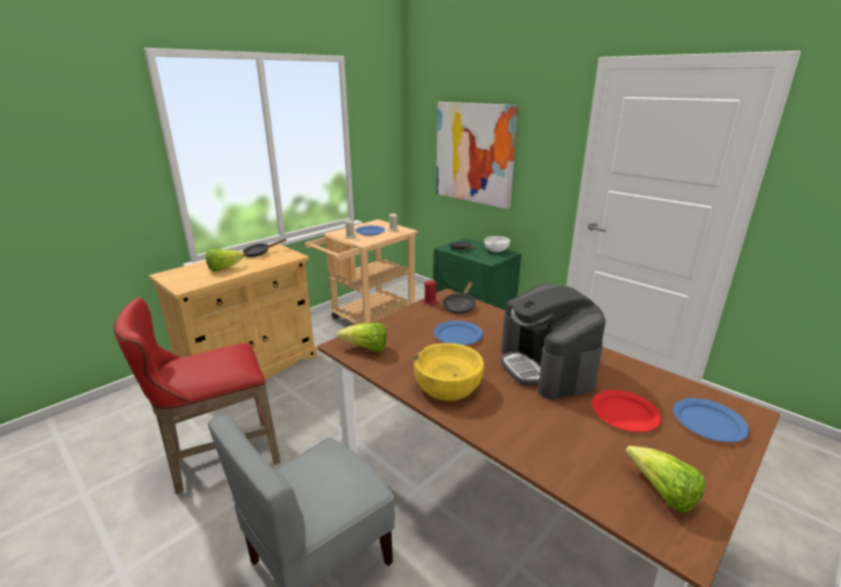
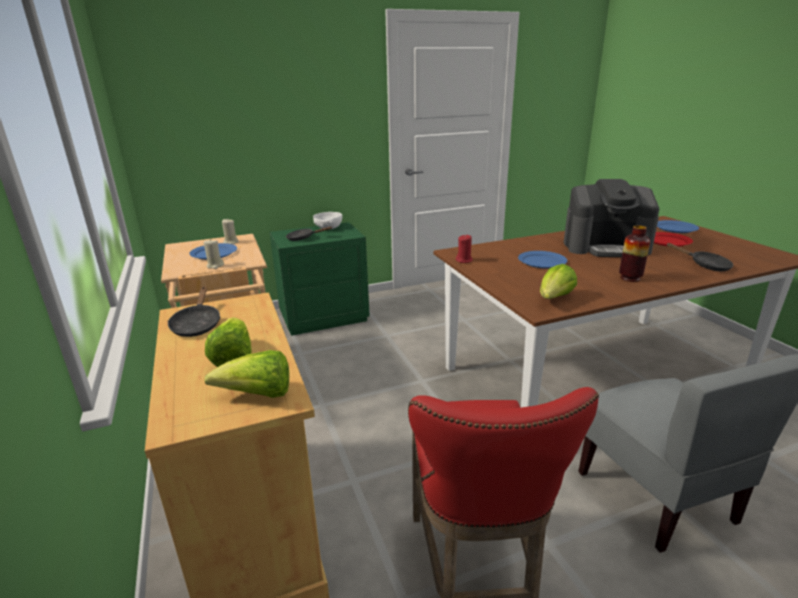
camera: 65 degrees left, 0 degrees up
yellow bowl [414,343,484,401] -> vase [619,225,650,282]
picture [436,102,519,209] -> none
black frying pan [443,282,476,314] -> black frying pan moved to [666,243,734,271]
lettuce [625,446,705,513] -> lettuce moved to [204,350,289,398]

